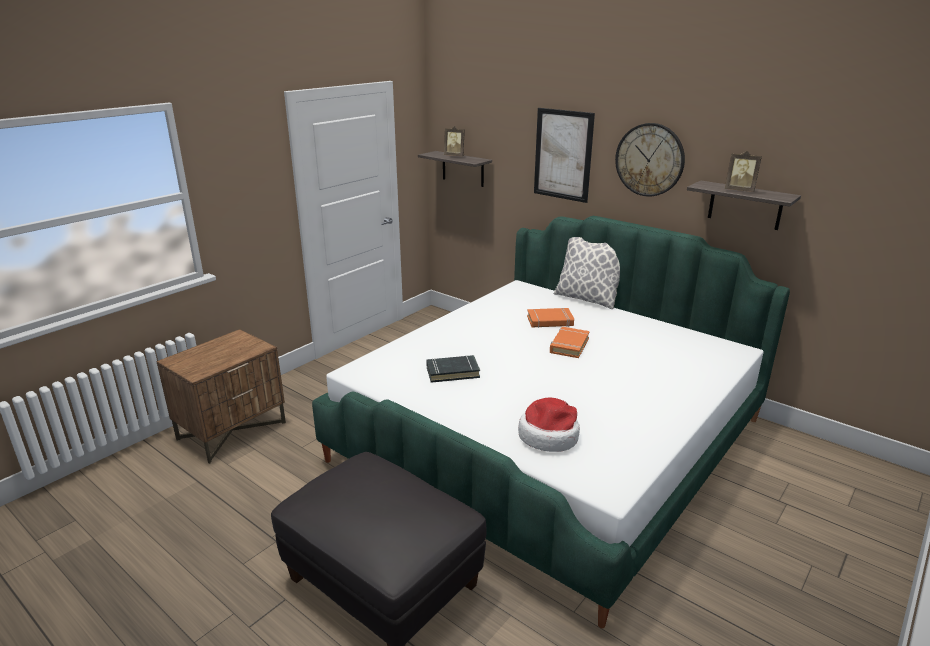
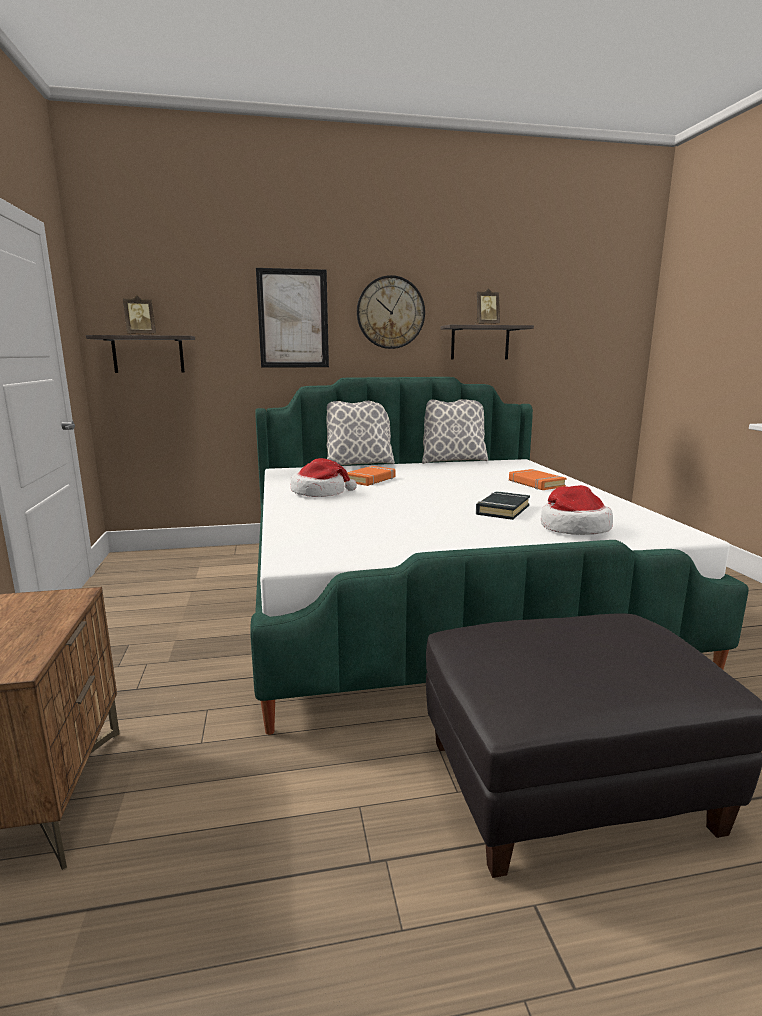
camera: 50 degrees left, 10 degrees down
black book [426,355,480,383] -> black book moved to [476,491,530,520]
orange book [550,327,590,358] -> orange book moved to [509,469,566,490]
none -> hat [291,458,357,497]
none -> pillow [422,399,488,464]

